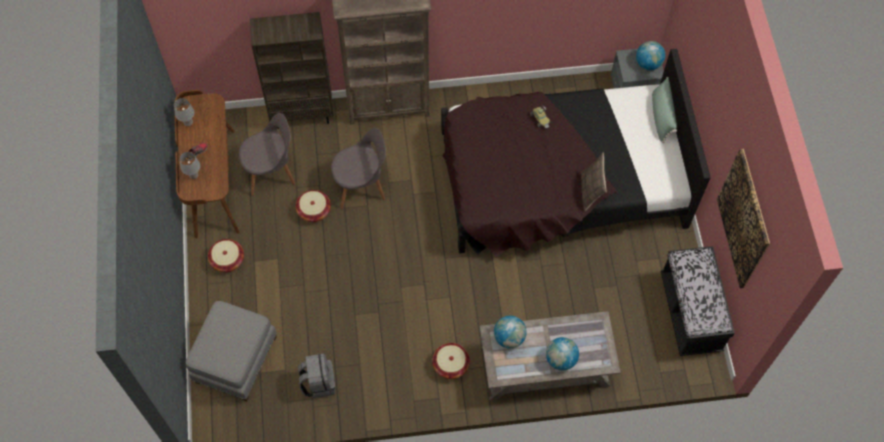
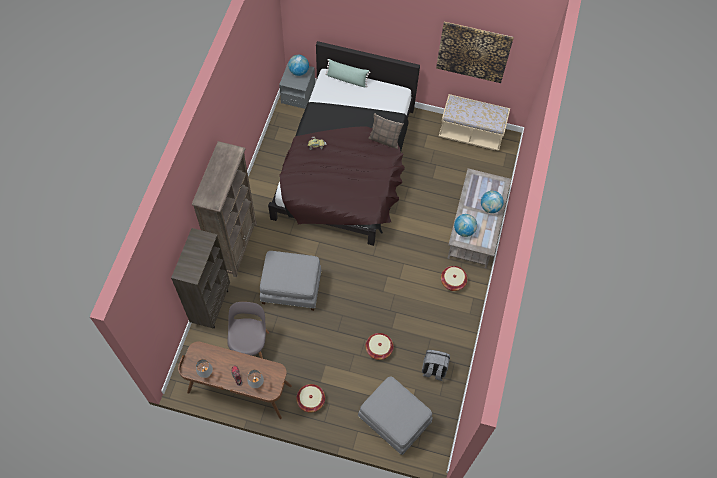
camera: 70 degrees left, 0 degrees up
basket [295,190,331,222] -> basket moved to [366,333,393,360]
grey chair [331,128,386,209] -> grey ottoman [260,251,321,311]
black bench [661,246,735,356] -> beige bench [439,94,510,151]

